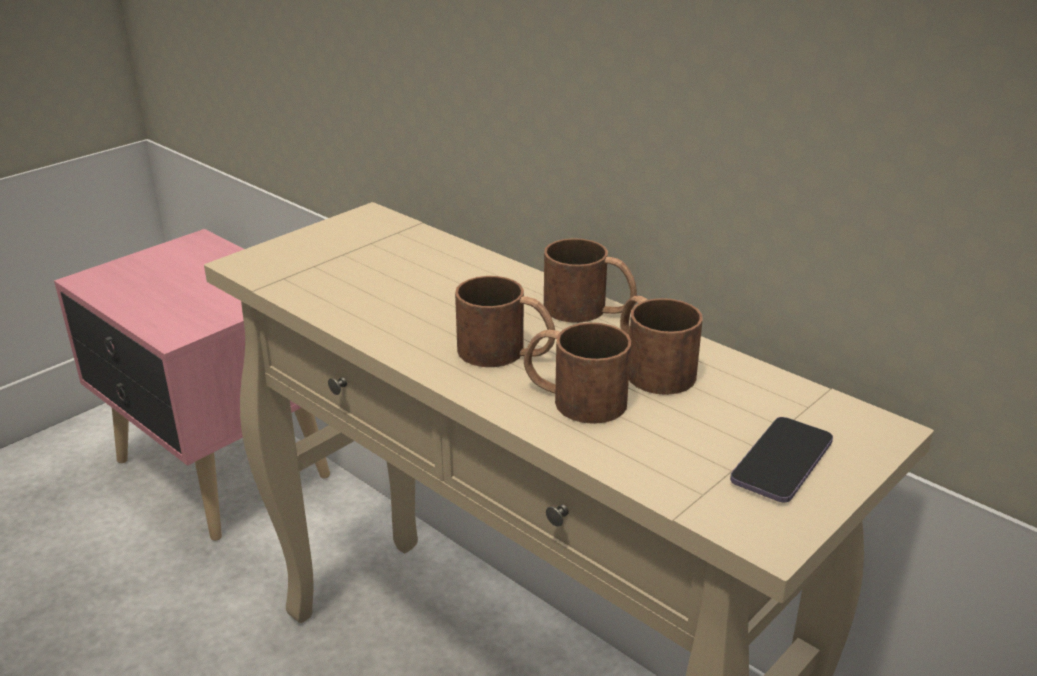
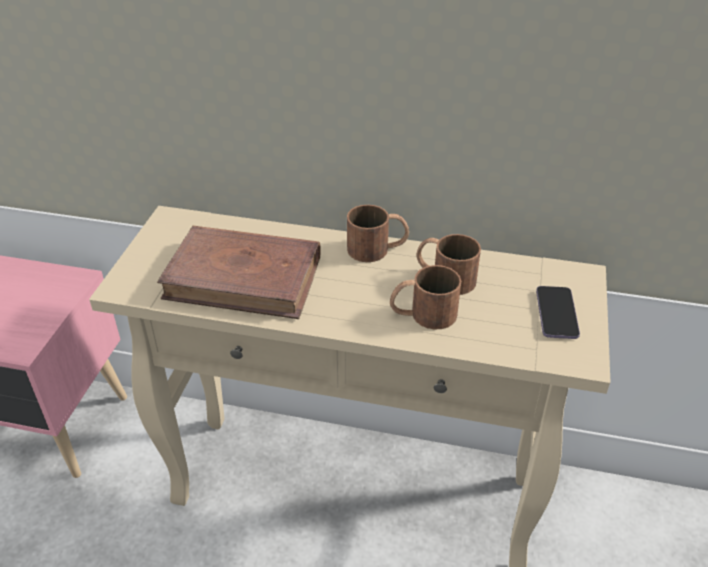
camera: 30 degrees left, 10 degrees up
brown mug [455,276,555,367] -> none
none -> brown book [157,226,321,319]

